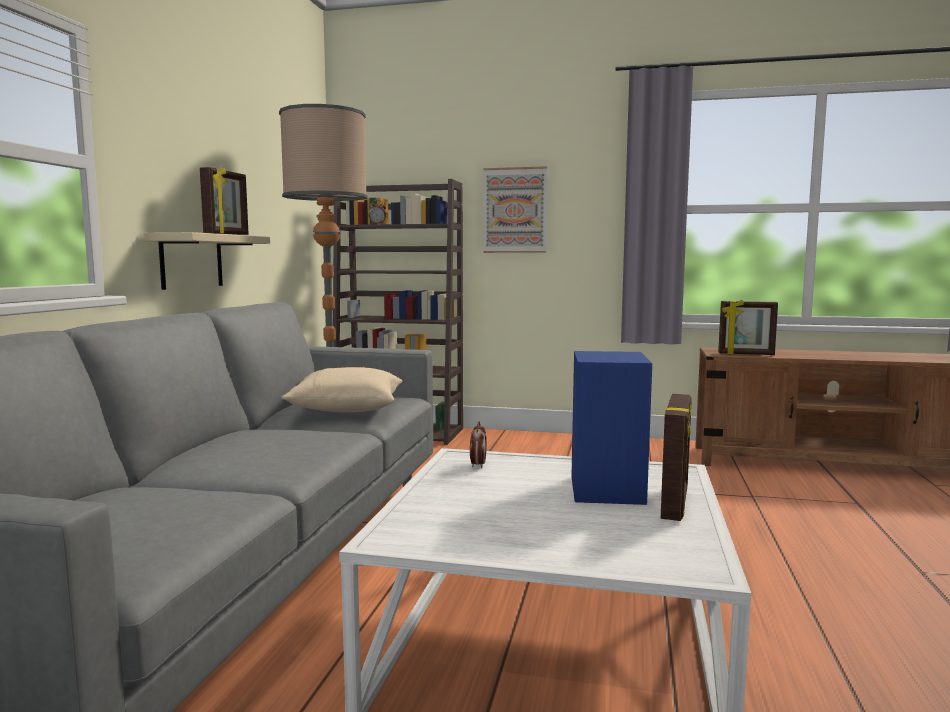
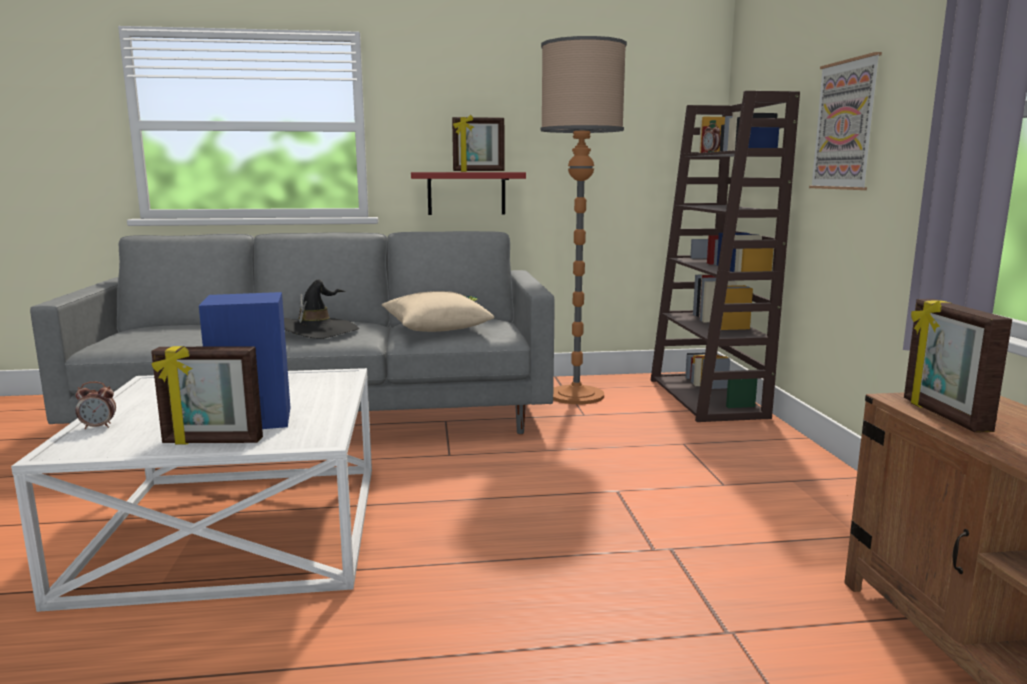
camera: 70 degrees right, 5 degrees up
beige shelf [144,232,270,290] -> red shelf [411,172,526,215]
alarm clock [470,421,487,469] -> alarm clock moved to [75,382,116,429]
none -> black hat [284,279,359,339]

